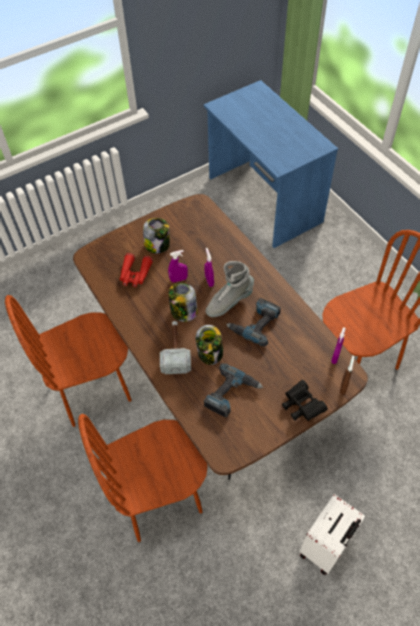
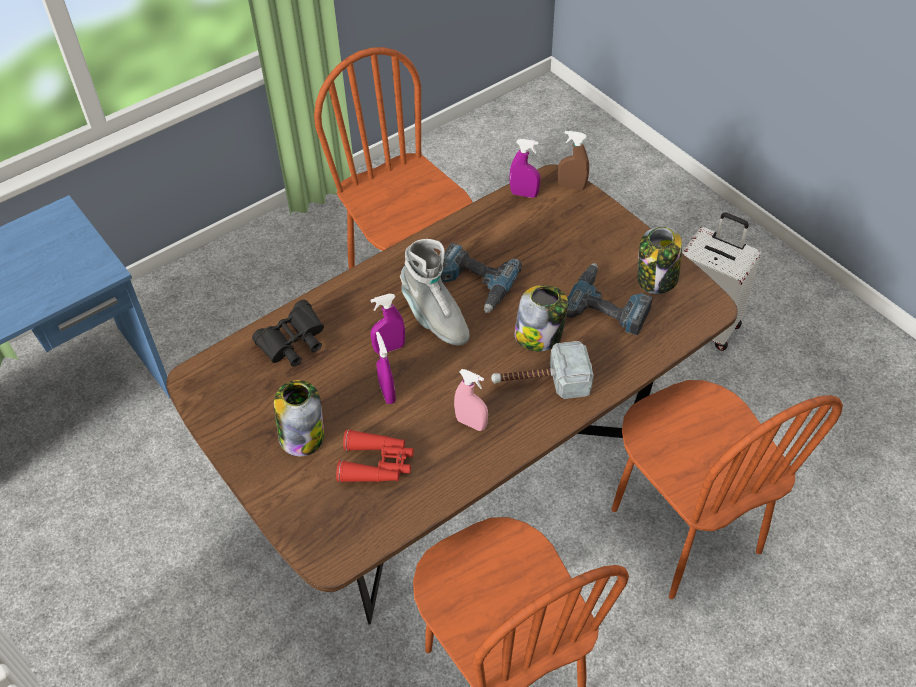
camera: 95 degrees left, 5 degrees down
jar [168,283,198,322] -> jar moved to [637,226,682,294]
black binoculars [282,380,328,421] -> black binoculars moved to [252,300,324,367]
none -> pink spray bottle [454,369,488,431]

